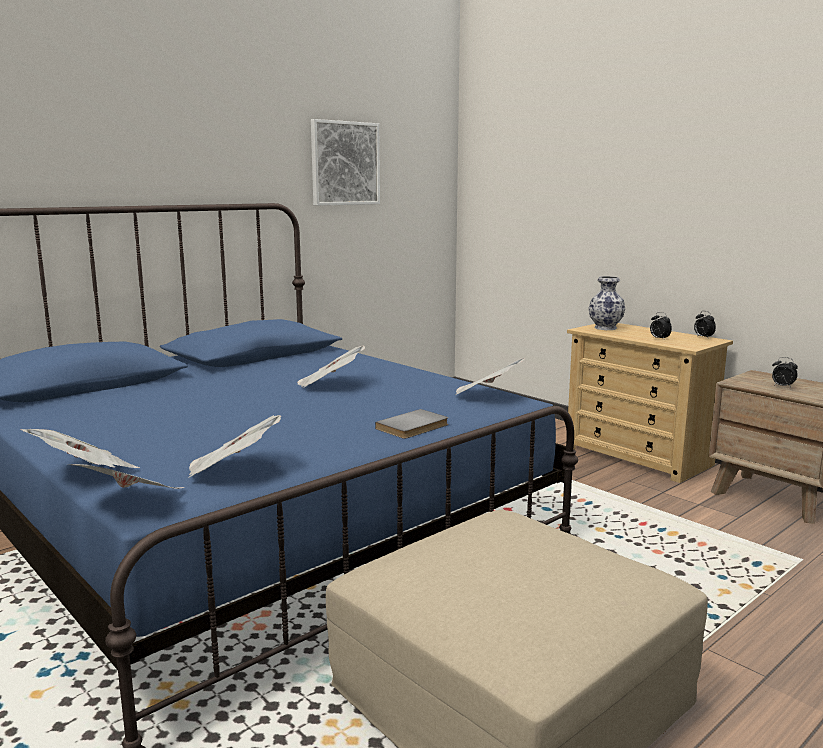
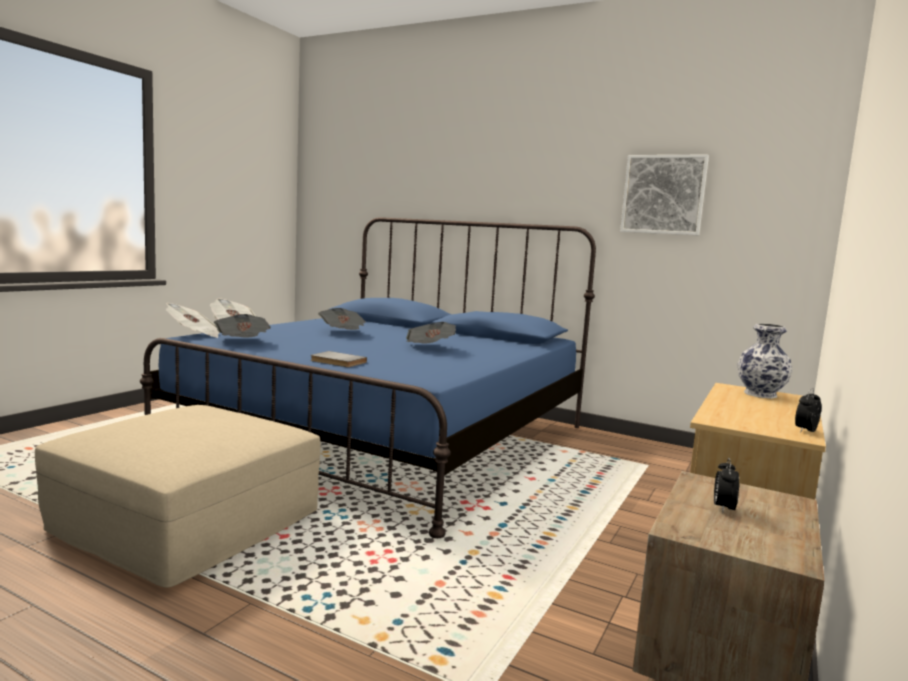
camera: 70 degrees right, 5 degrees down
newspaper [455,358,525,395] -> newspaper moved to [318,308,366,330]
alarm clock [650,312,672,340] -> none

